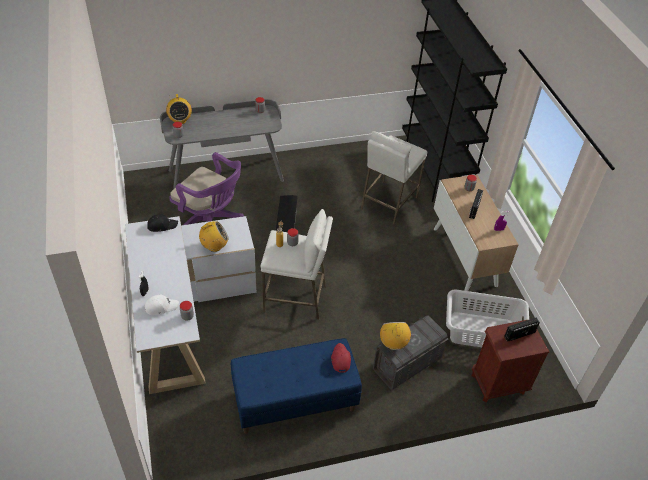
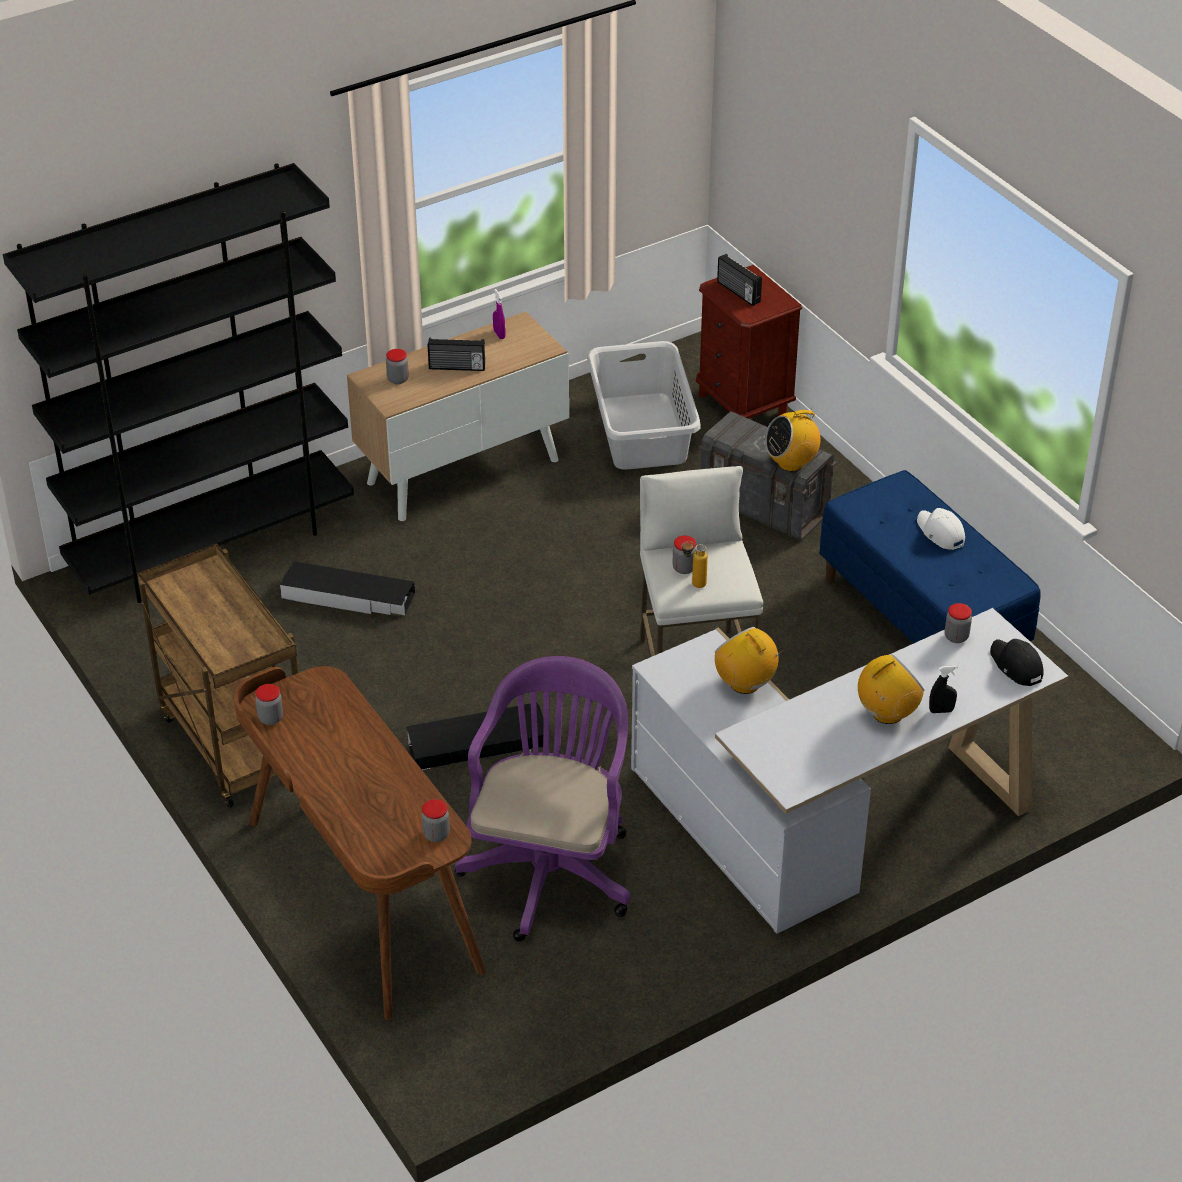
camera: 105 degrees left, 5 degrees down
white cap [145,295,179,315] -> white cap moved to [917,508,965,550]
black cap [147,214,178,232] -> black cap moved to [990,639,1044,686]
grey desk [160,99,284,189] -> brown desk [234,666,486,1020]
radio [166,94,192,124] -> radio moved to [858,654,925,724]
red cap [331,343,351,373] -> none
white stool [360,131,427,225] -> black storage box [280,561,415,615]
none -> brown cart [137,543,298,808]

